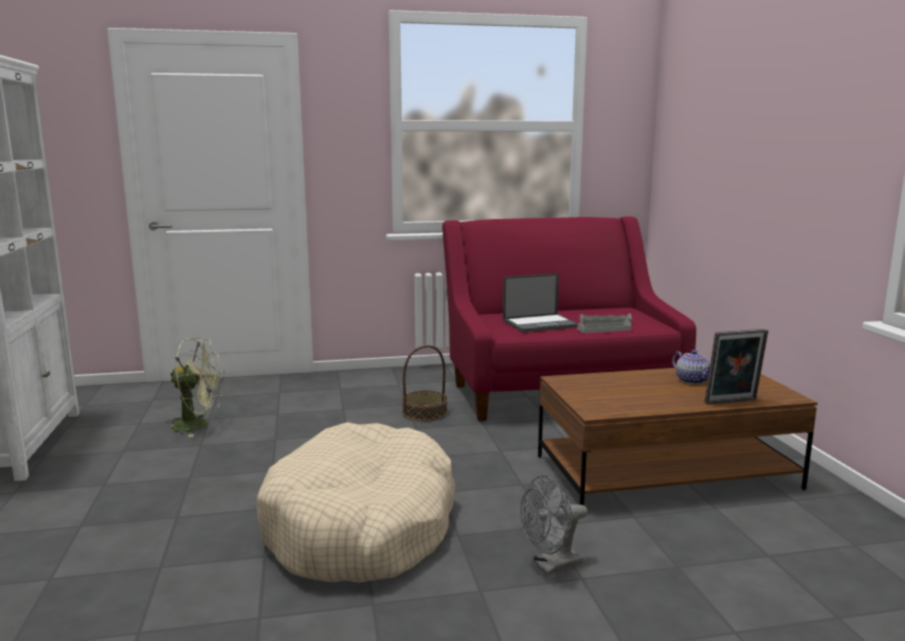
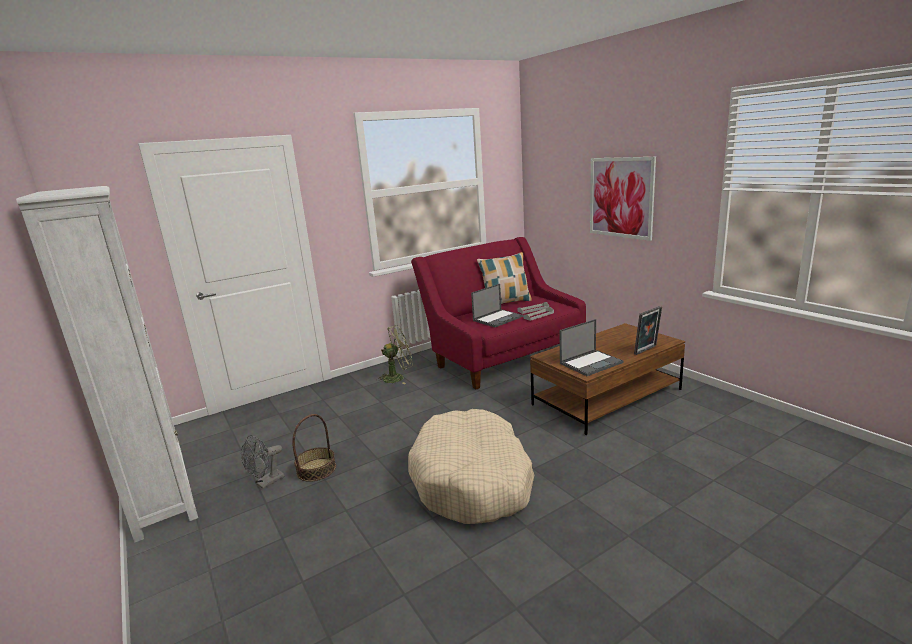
camera: 20 degrees left, 5 degrees up
green fan [166,337,225,437] -> green fan moved to [376,325,413,384]
basket [402,345,447,421] -> basket moved to [292,414,336,482]
grey fan [520,475,588,575] -> grey fan moved to [241,435,285,489]
teapot [672,350,710,384] -> none
none -> pillow [477,252,532,304]
none -> laptop [560,319,623,376]
none -> picture [590,157,656,241]

